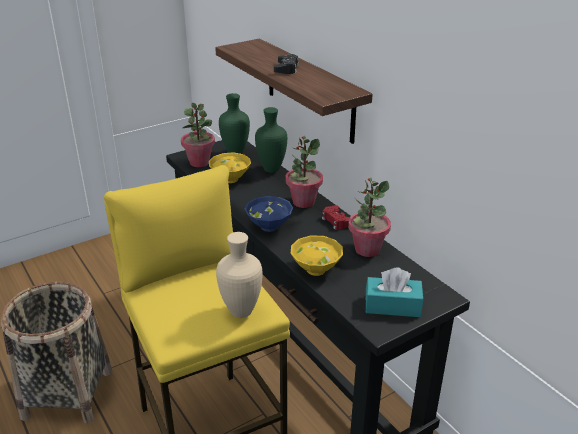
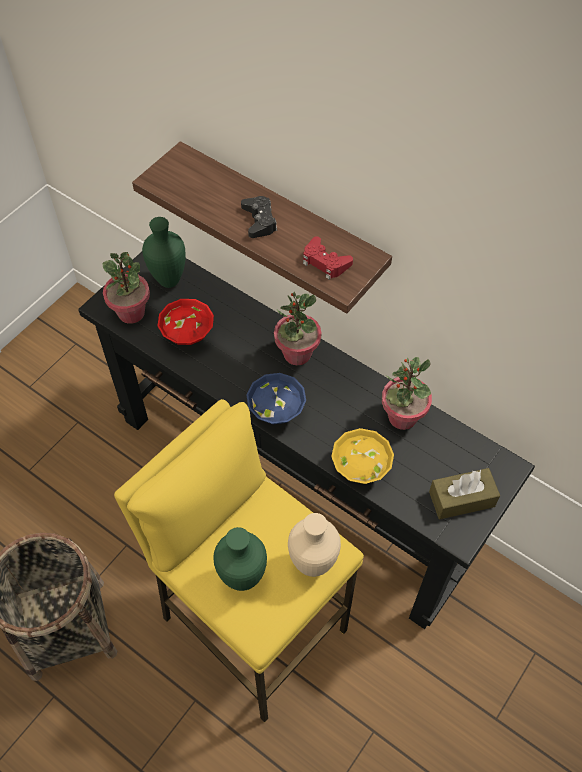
camera: 20 degrees left, 25 degrees up
yellow bowl [209,152,251,183] -> red bowl [157,299,214,345]
green vase [255,107,287,173] -> green vase moved to [213,527,267,591]
red game controller [322,205,350,230] -> red game controller moved to [303,236,353,280]
turquoise tissue box [366,268,423,317] -> brown tissue box [429,468,500,519]

